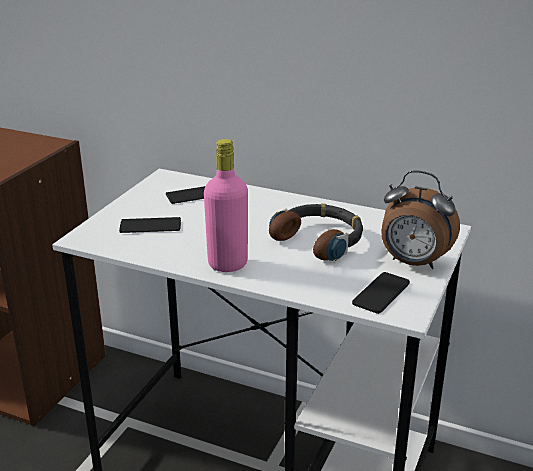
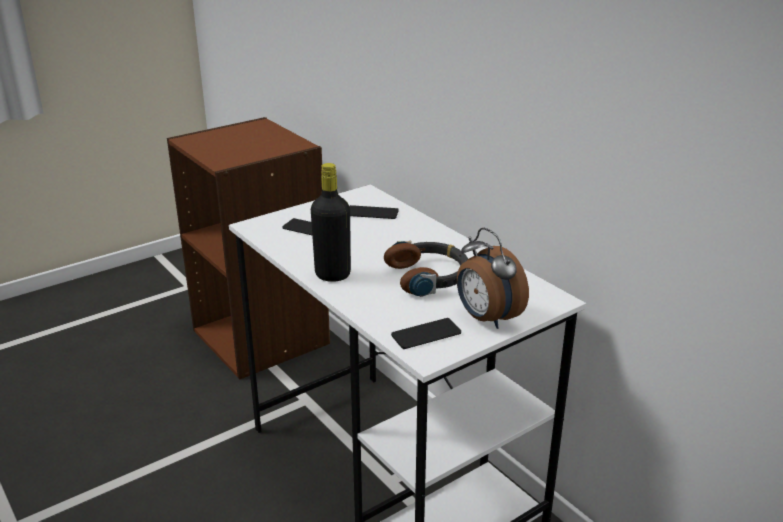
camera: 30 degrees right, 0 degrees up
pink bottle [204,139,248,272] -> black bottle [311,163,351,282]

